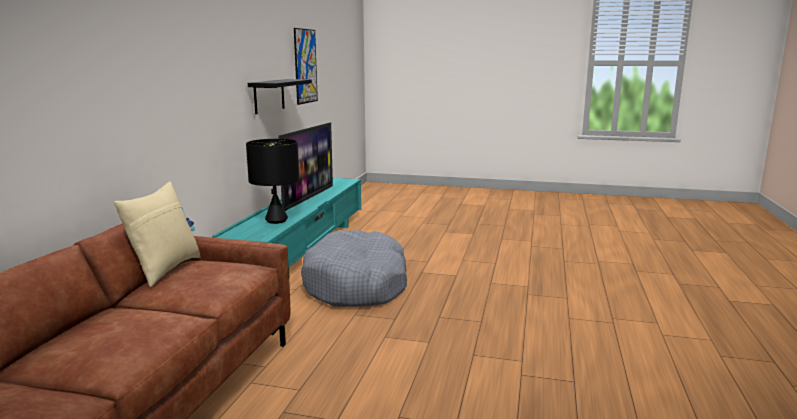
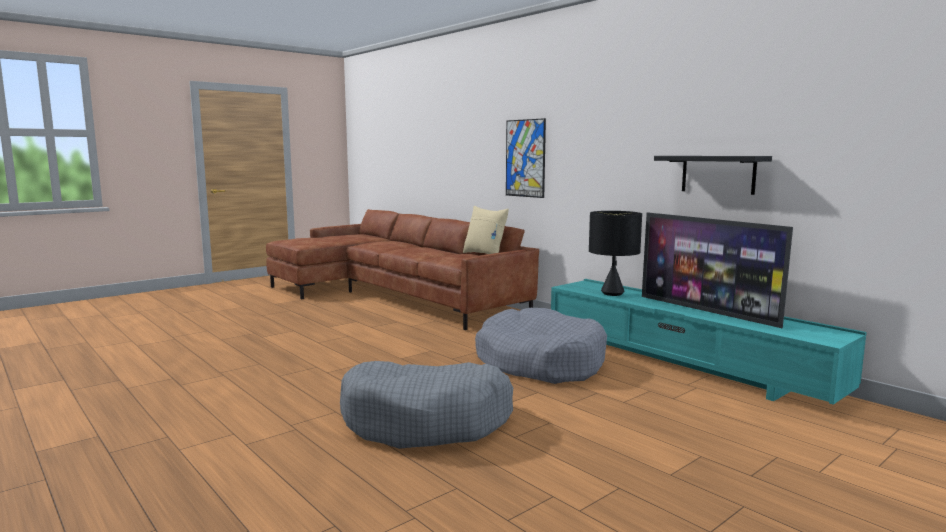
camera: 125 degrees right, 5 degrees down
picture [294,28,318,105] -> picture moved to [506,118,546,198]
none -> grey dog bed [340,361,513,449]

